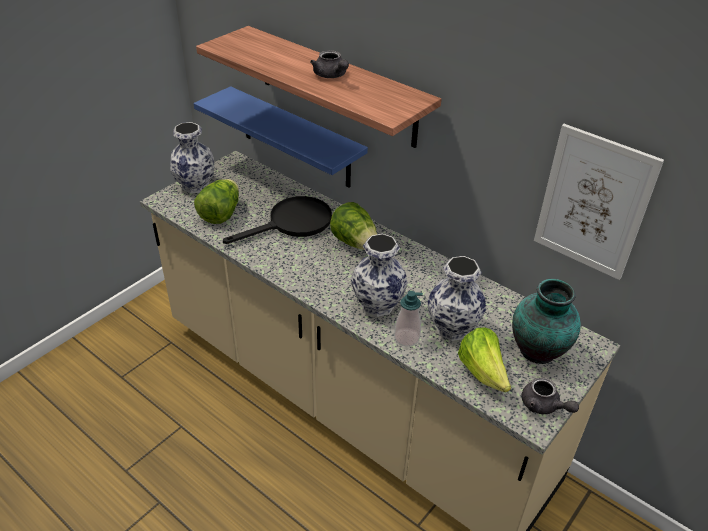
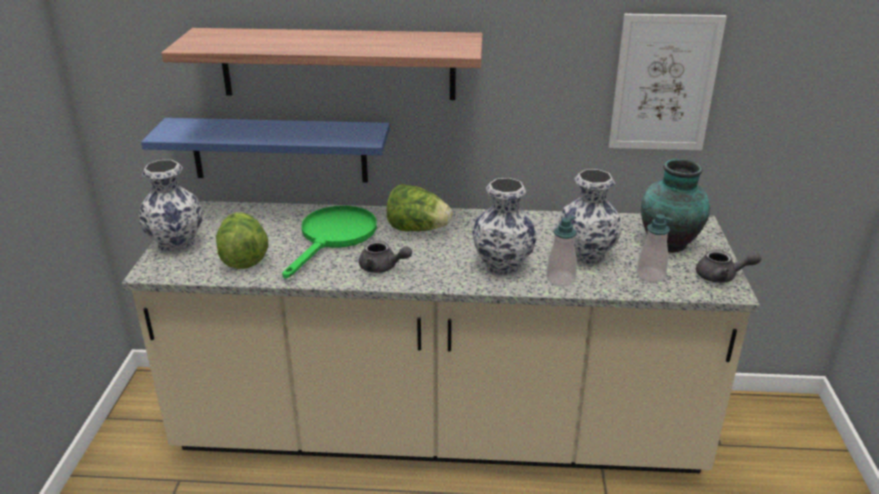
camera: 35 degrees left, 10 degrees down
black frying pan [223,196,332,244] -> green frying pan [282,205,377,278]
grey teapot [310,50,349,78] -> grey teapot moved to [359,240,412,273]
lettuce [458,327,511,392] -> soap dispenser [636,214,672,282]

